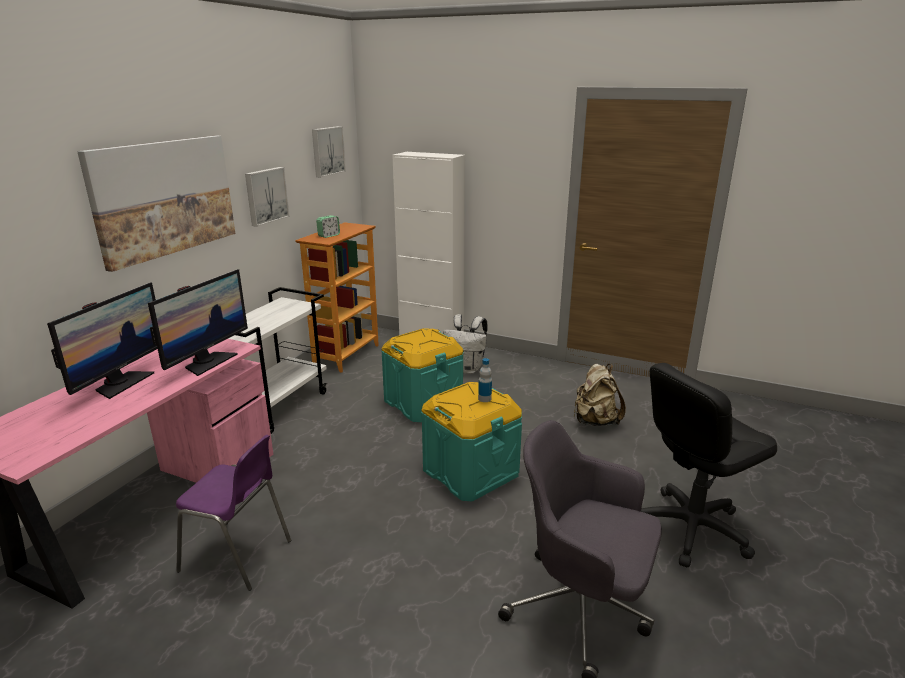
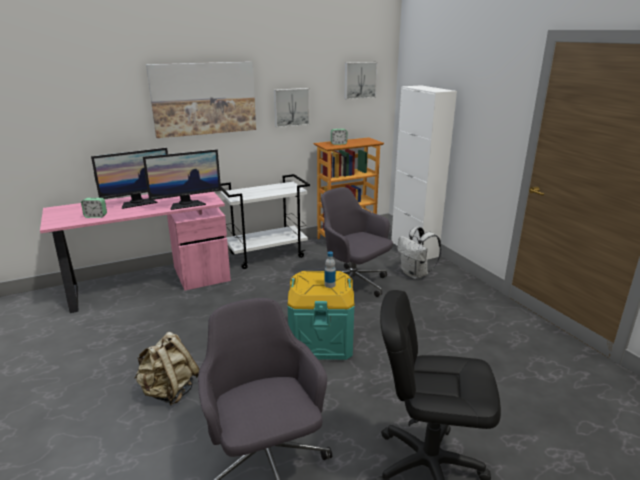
camera: 40 degrees right, 0 degrees up
purple chair [176,435,291,591] -> none
turquoise storage box [381,328,464,422] -> grey office chair [321,187,393,297]
beige backpack [574,364,626,426] -> beige backpack moved to [135,332,199,405]
none -> alarm clock [81,198,107,218]

